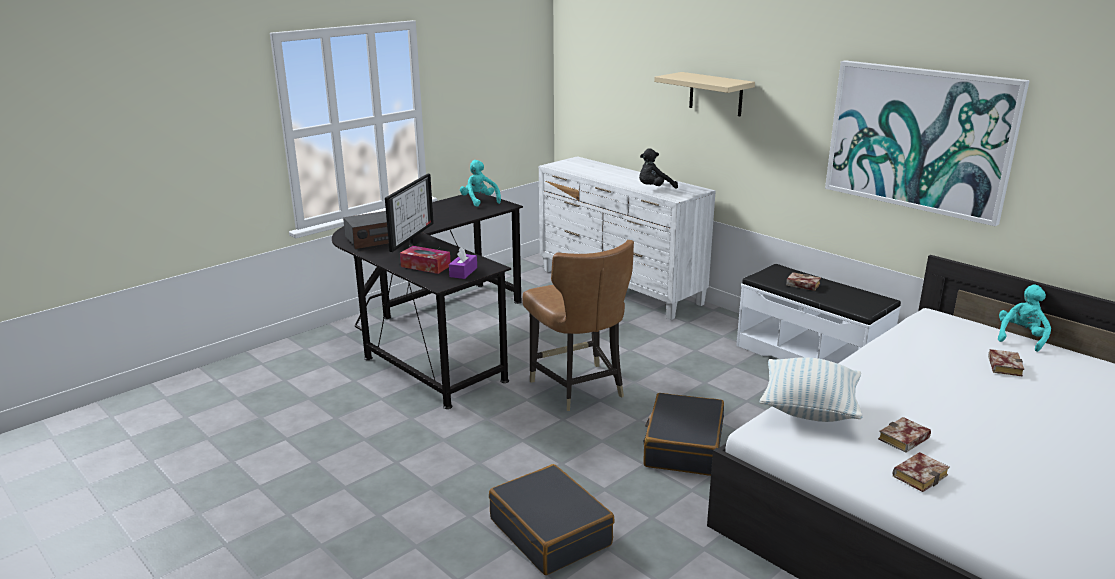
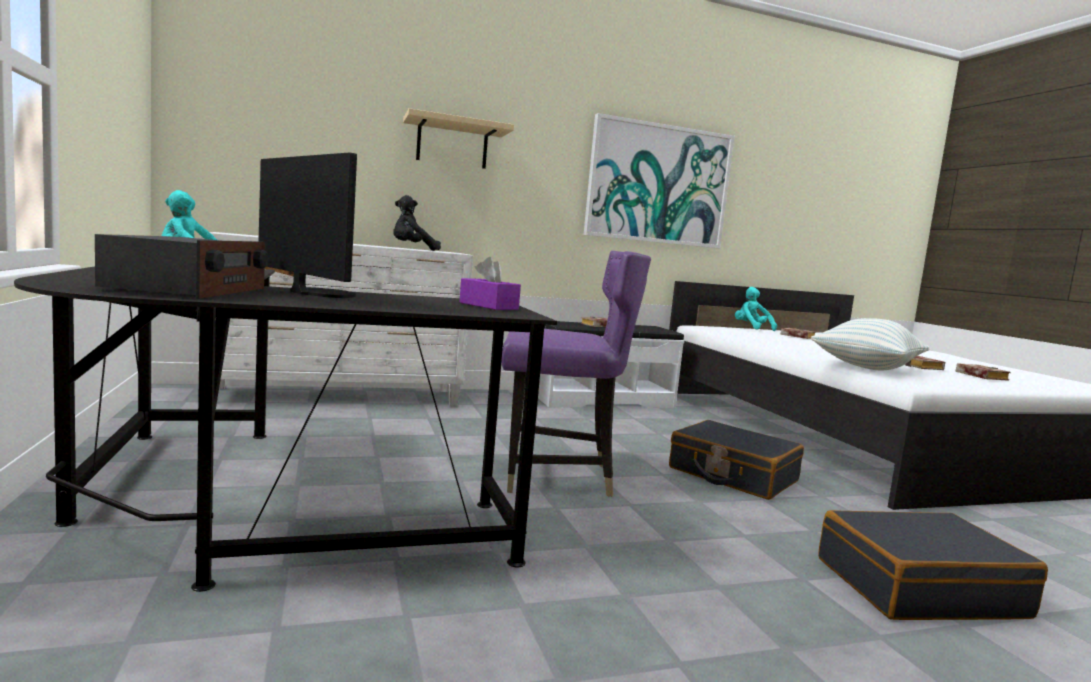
camera: 65 degrees left, 15 degrees down
tissue box [400,246,451,274] -> none
brown chair [522,240,634,411] -> purple chair [502,251,651,497]
black plush toy [639,148,678,189] -> black plush toy turned 75 degrees clockwise [393,195,441,251]

